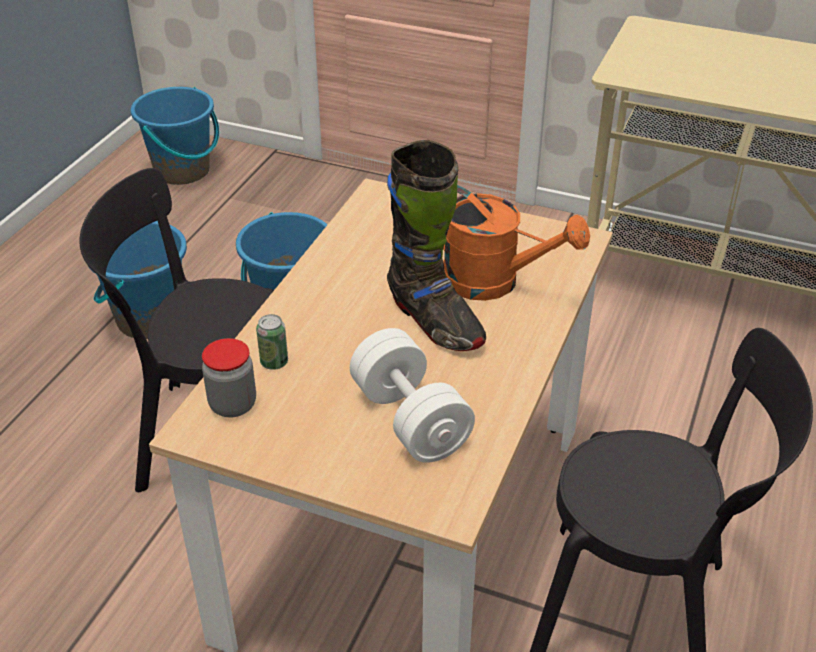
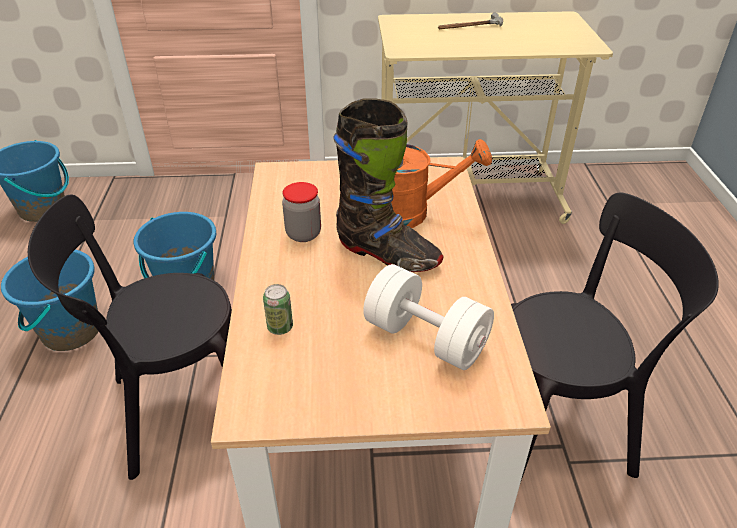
camera: 25 degrees left, 0 degrees up
jar [202,338,256,418] -> jar moved to [282,182,321,242]
none -> hammer [438,12,503,29]

